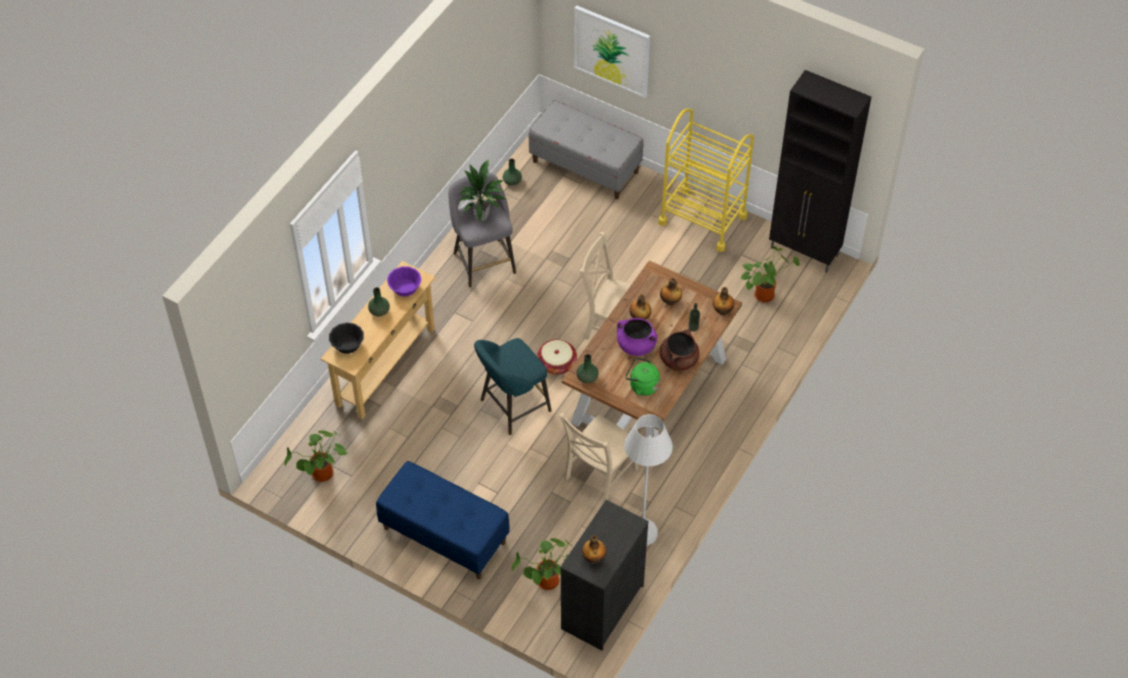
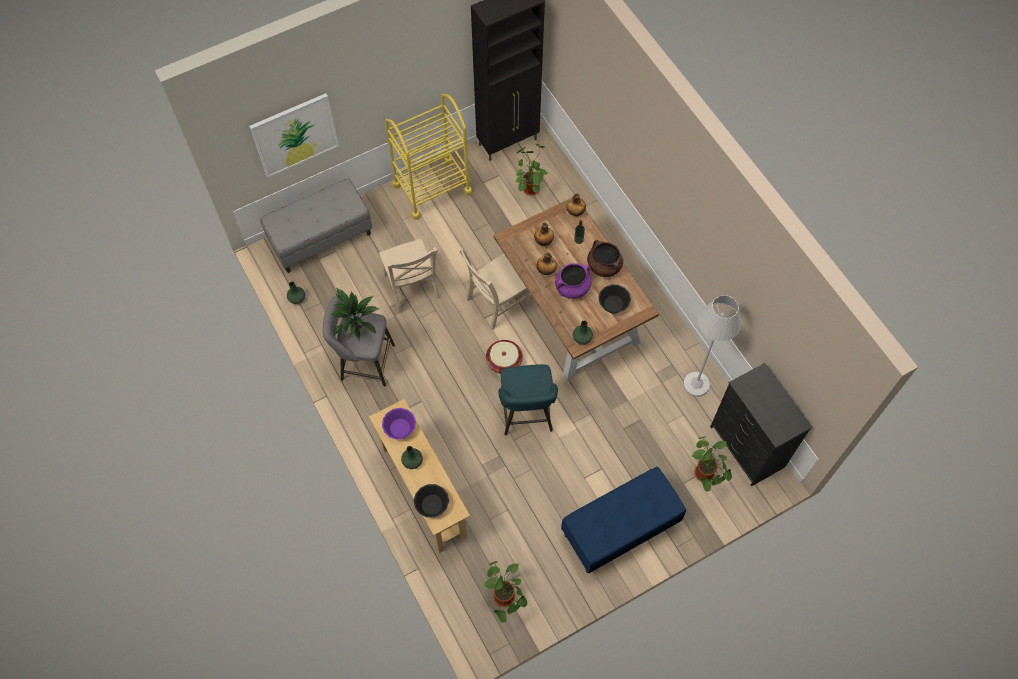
camera: 60 degrees left, 10 degrees up
beige chair [559,413,638,505] -> beige chair moved to [379,239,440,312]
bottle [582,535,607,564] -> none
green kettle [625,357,660,396] -> black bowl [598,285,631,314]

